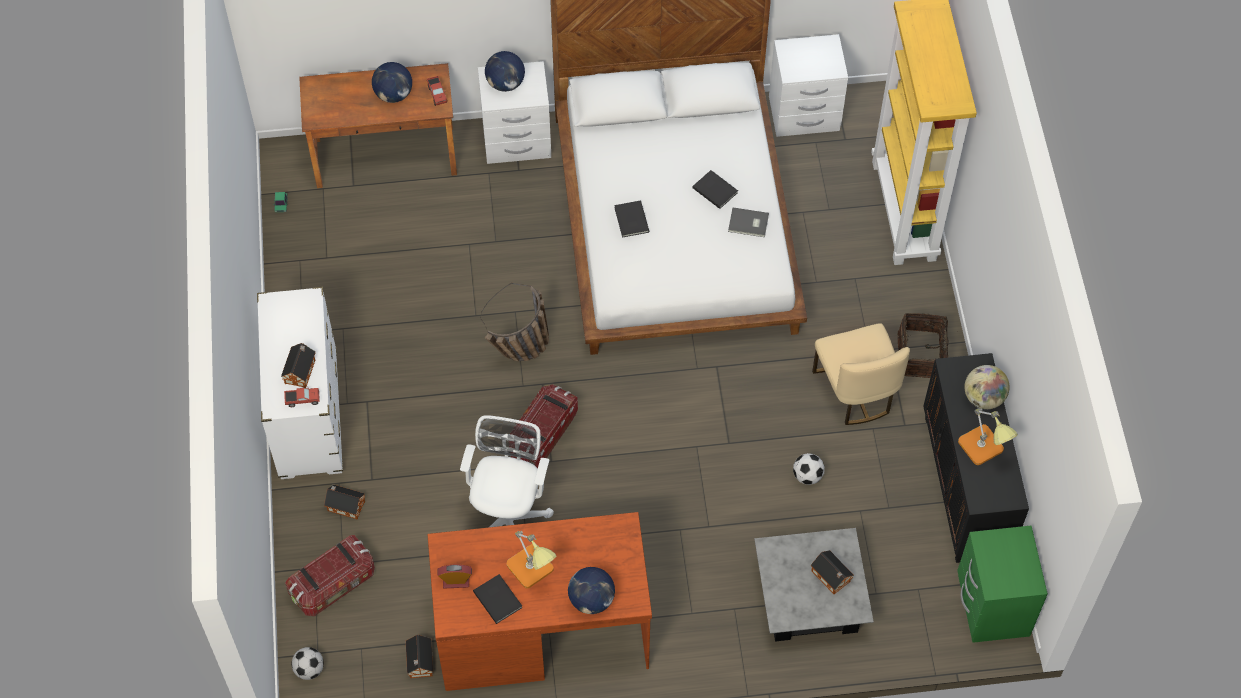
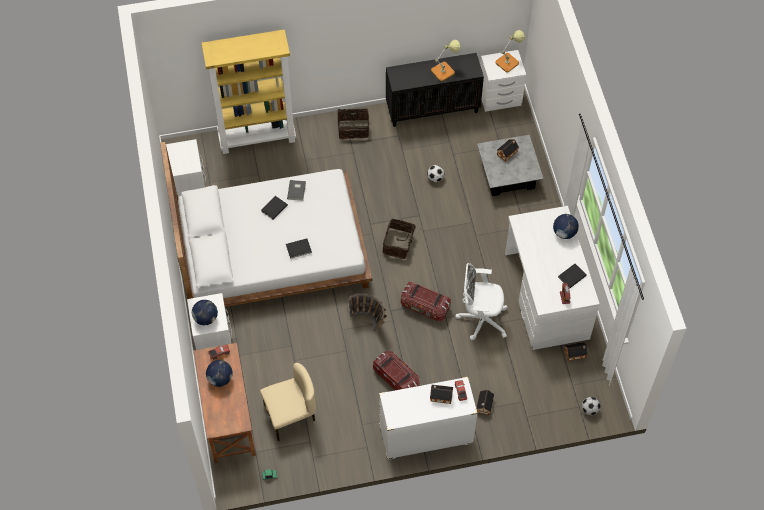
camera: 95 degrees left, 0 degrees up
storage box [285,535,375,616] -> storage box moved to [373,351,419,390]
brown desk [427,512,652,691] -> white desk [505,206,600,350]
table lamp [507,531,557,589] -> table lamp moved to [495,30,525,72]
beige chair [812,323,910,425] -> beige chair moved to [260,363,316,441]
green nightstand [957,526,1048,643] -> white nightstand [480,50,526,112]
globe [964,365,1010,409] -> none
none -> basket [383,219,416,259]

